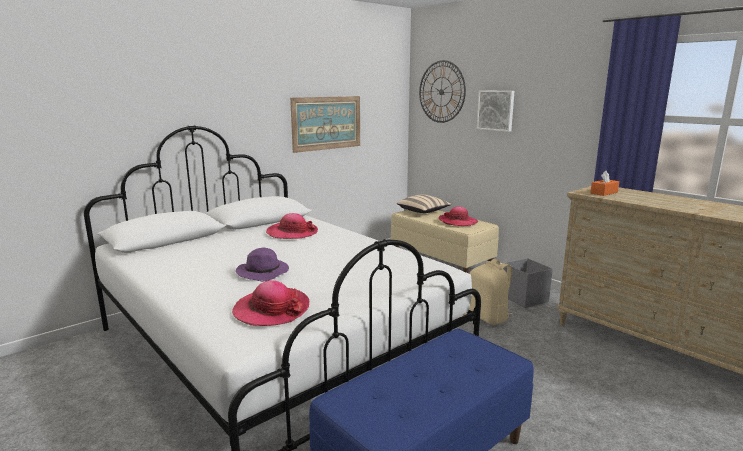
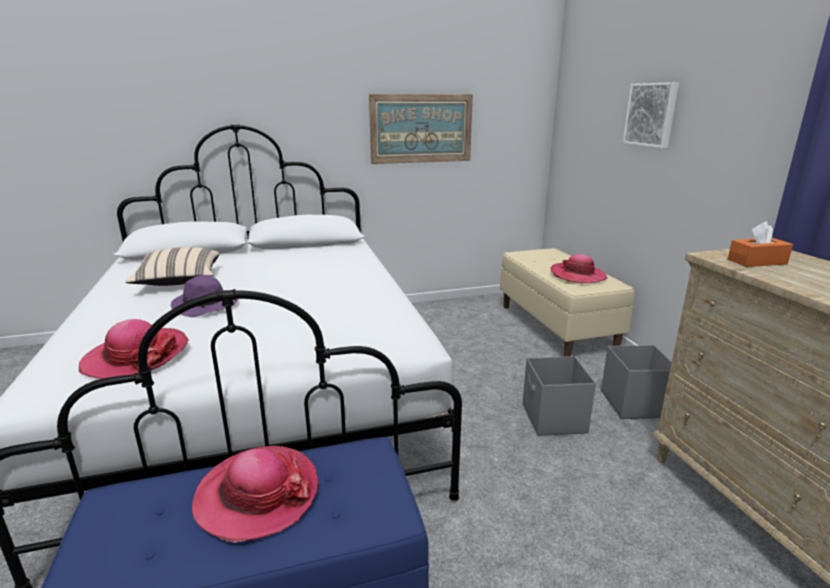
camera: 25 degrees right, 5 degrees up
hat [266,213,318,239] -> hat moved to [192,446,318,543]
beige pillow [397,194,452,213] -> beige pillow moved to [125,247,219,286]
wall clock [419,60,466,123] -> none
beige backpack [469,259,513,325] -> grey storage box [523,356,596,436]

